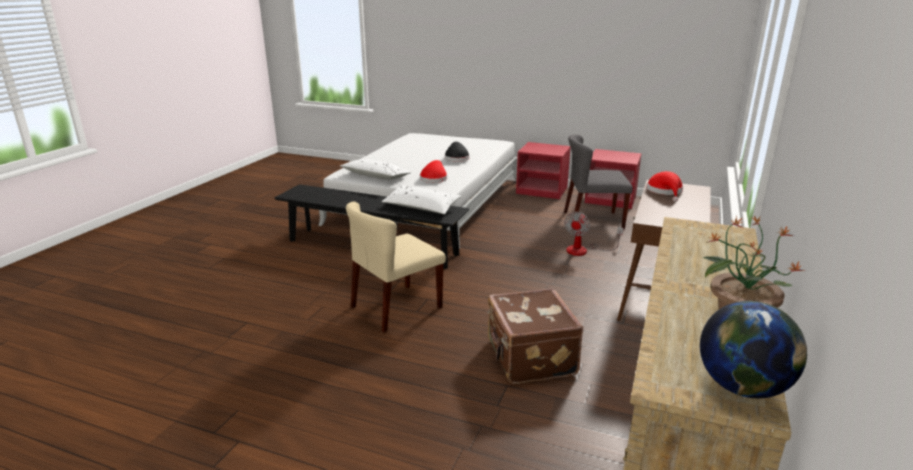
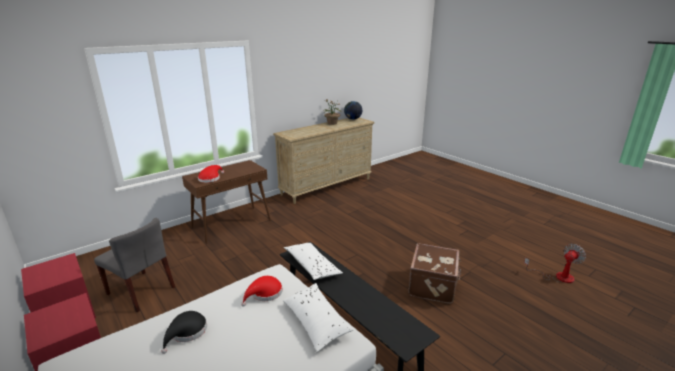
camera: 150 degrees left, 0 degrees up
beige chair [346,201,446,333] -> none
brown suitcase [487,288,583,384] -> brown suitcase moved to [408,243,461,304]
fan [564,212,623,256] -> fan moved to [524,244,586,283]

